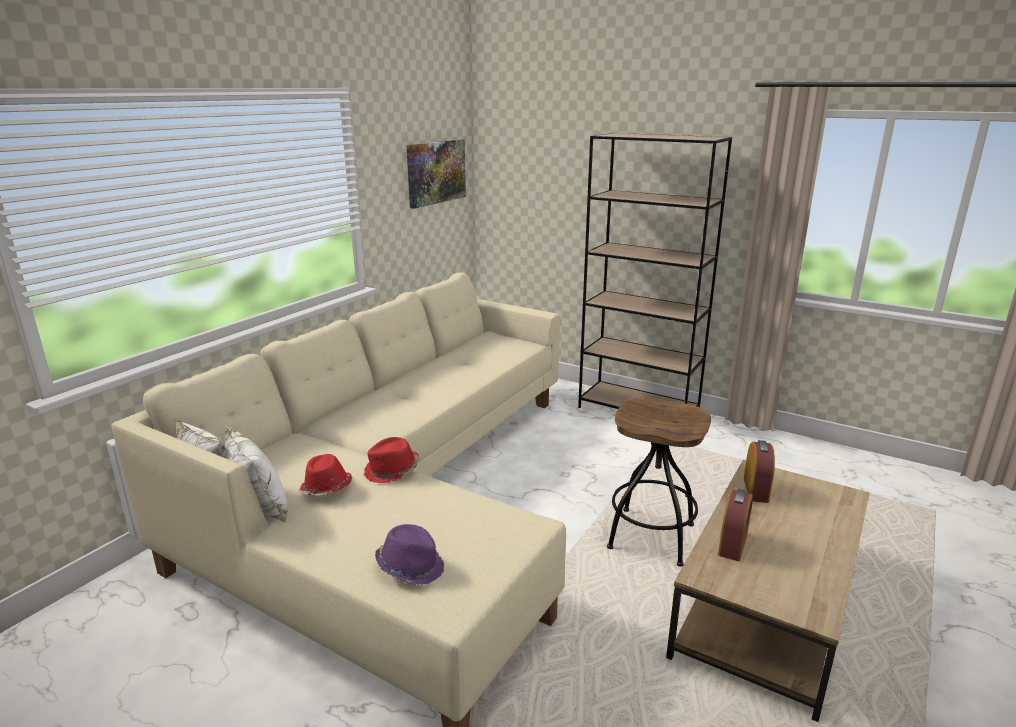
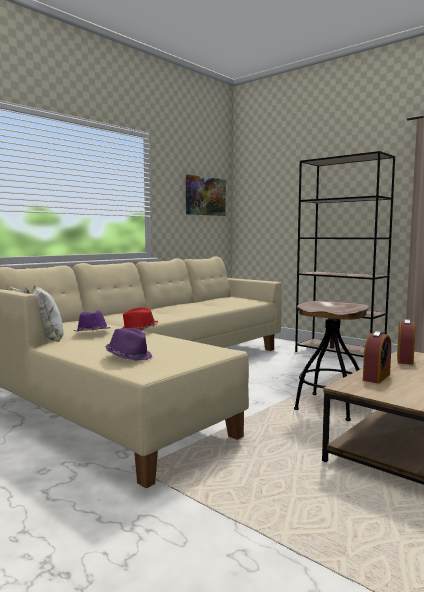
camera: 10 degrees right, 15 degrees down
red hat [298,454,352,496] -> purple hat [74,310,110,332]

